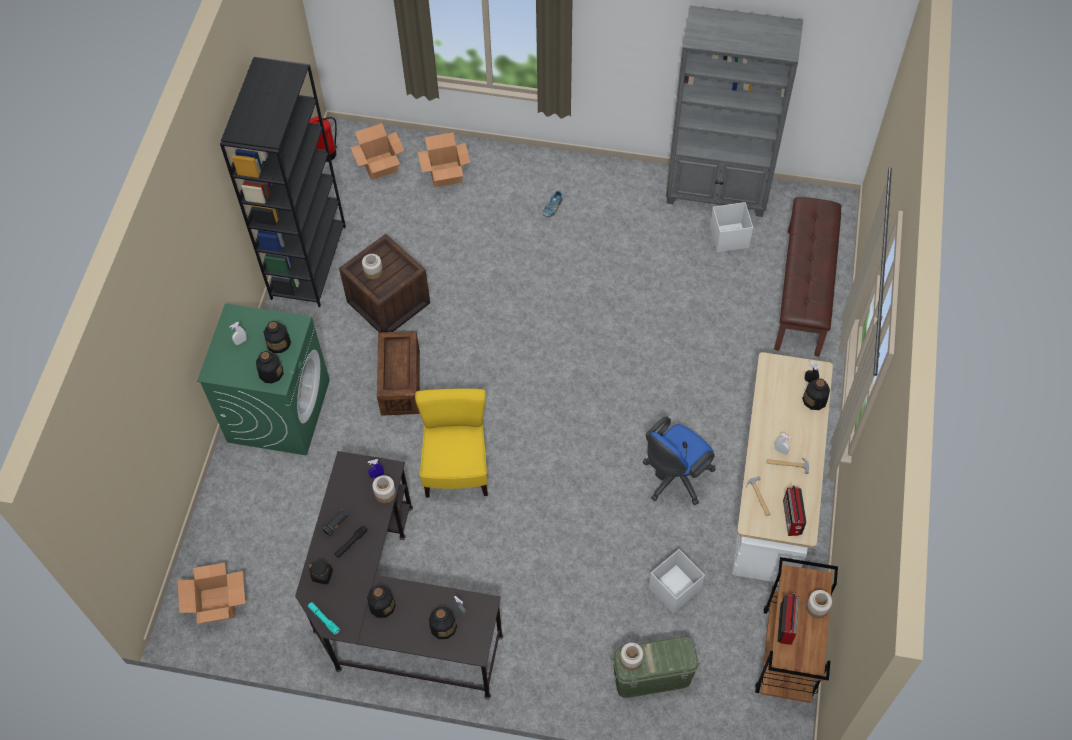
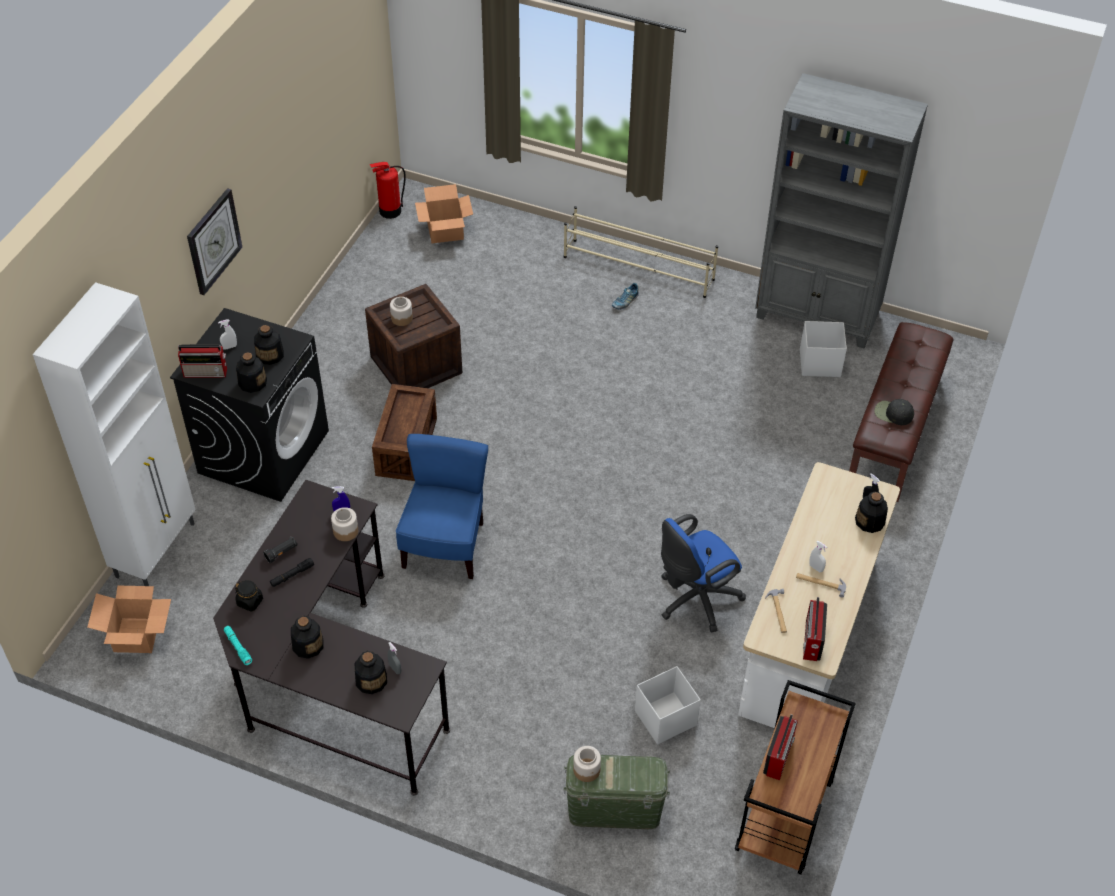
camera: 10 degrees right, 10 degrees down
green washing machine [197,303,330,455] -> black washing machine [170,308,329,502]
black bookcase [220,57,346,307] -> none
yellow chair [415,388,488,497] -> blue chair [396,434,488,579]
cardboard box [418,132,470,187] -> none
jar [806,590,832,619] -> none
none -> white cabinet [33,282,196,586]
none -> radio [178,344,227,378]
none -> wall clock [187,188,243,295]
none -> beige shoe rack [564,206,718,298]
none -> black cap [874,399,914,425]

